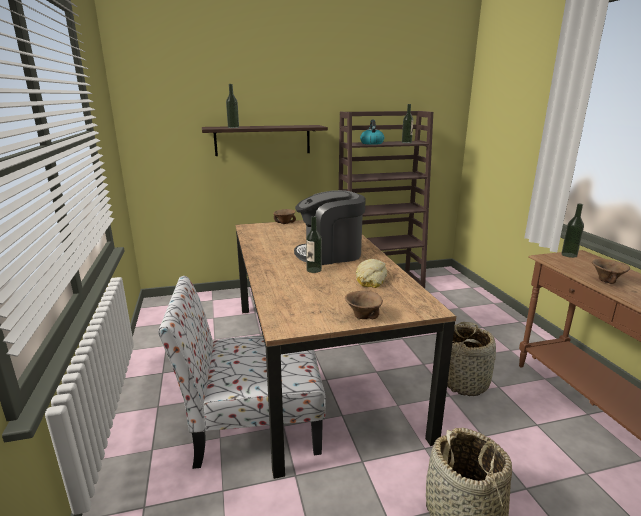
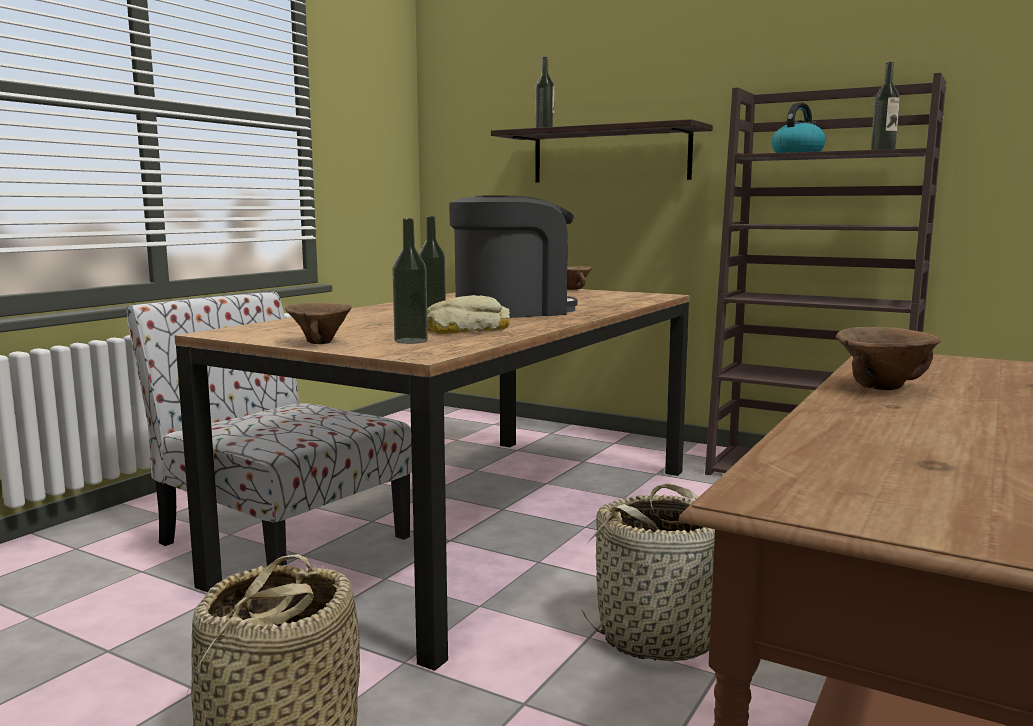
camera: 45 degrees right, 10 degrees down
coffee machine [294,190,366,265] -> coffee machine turned 120 degrees clockwise [449,195,578,318]
bottle [561,204,584,258] -> bottle moved to [392,218,428,344]

